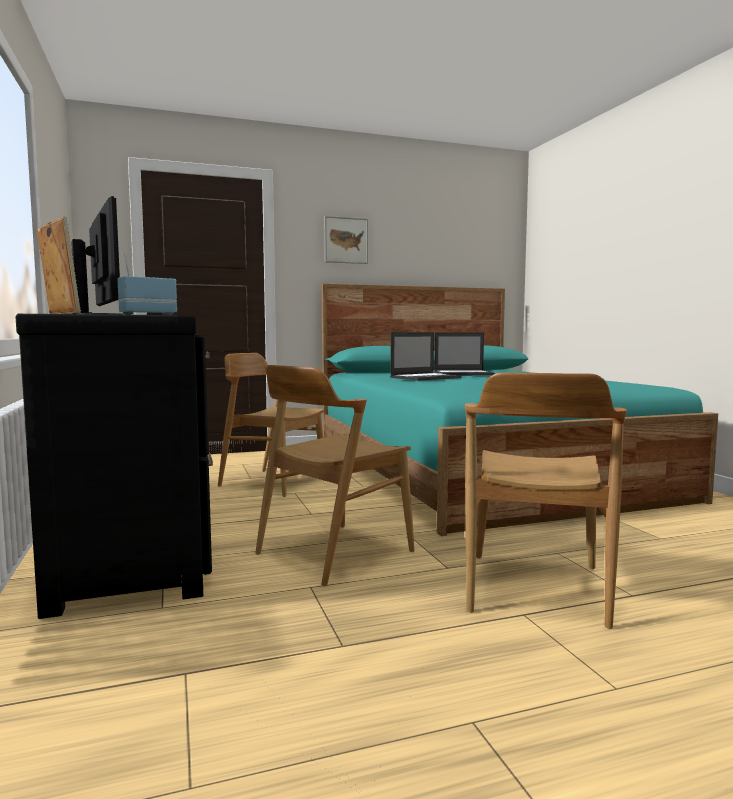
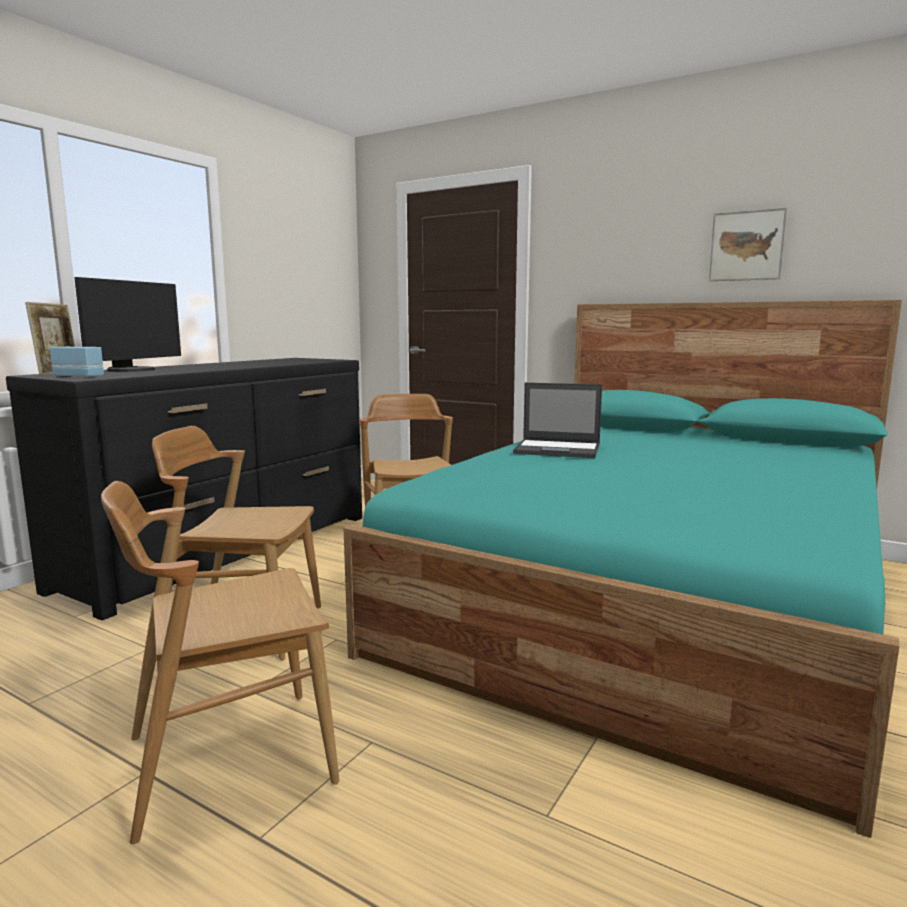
camera: 50 degrees right, 5 degrees up
picture [325,216,368,264] -> picture moved to [709,207,788,281]
laptop [434,332,495,376] -> none

